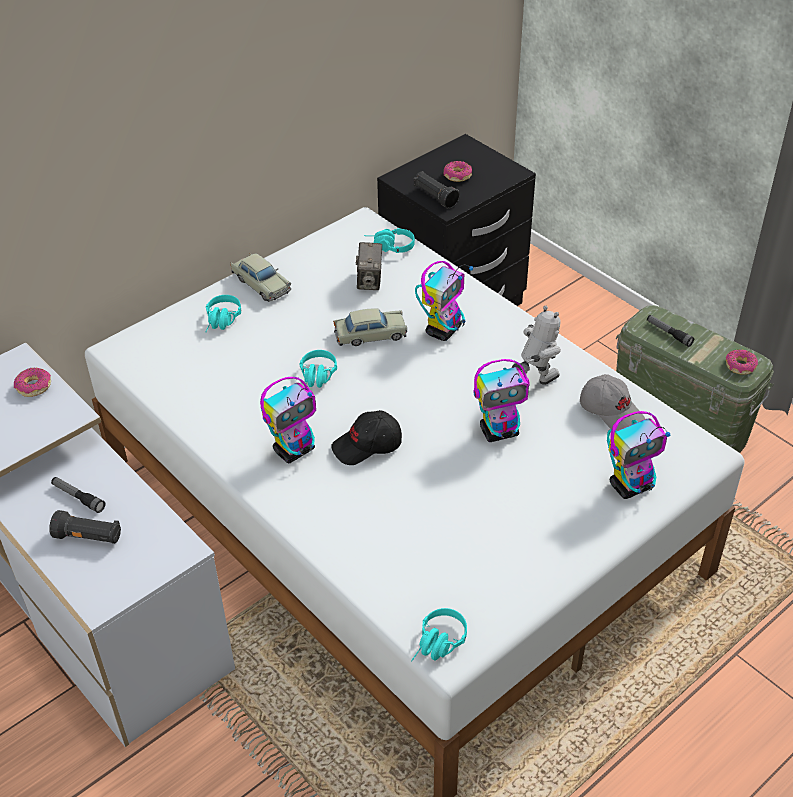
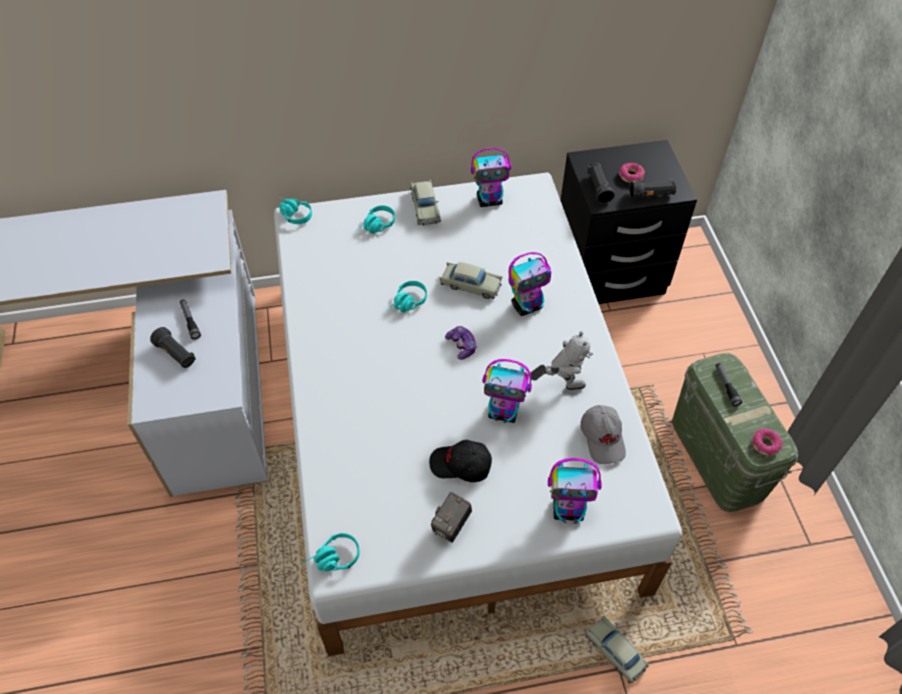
camera: 30 degrees right, 10 degrees up
donut [14,368,51,397] -> none
toy robot [260,377,316,463] -> toy robot moved to [471,148,511,207]
black cap [331,410,402,465] -> black cap moved to [429,440,492,482]
camera [356,242,382,290] -> camera moved to [431,492,472,543]
turquoise headphones [364,228,415,253] -> turquoise headphones moved to [279,197,312,224]
none -> game controller [445,326,477,360]
none -> beige toy car [585,616,649,683]
none -> black flashlight [629,180,677,200]

